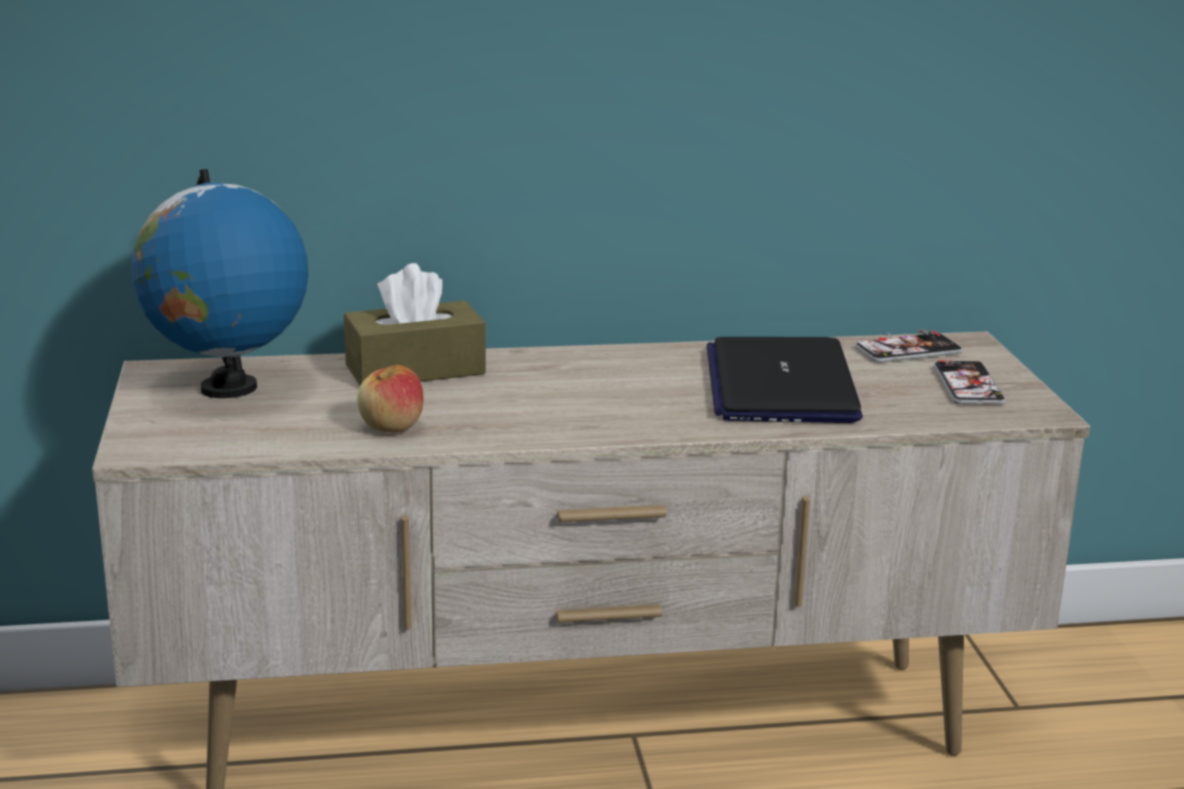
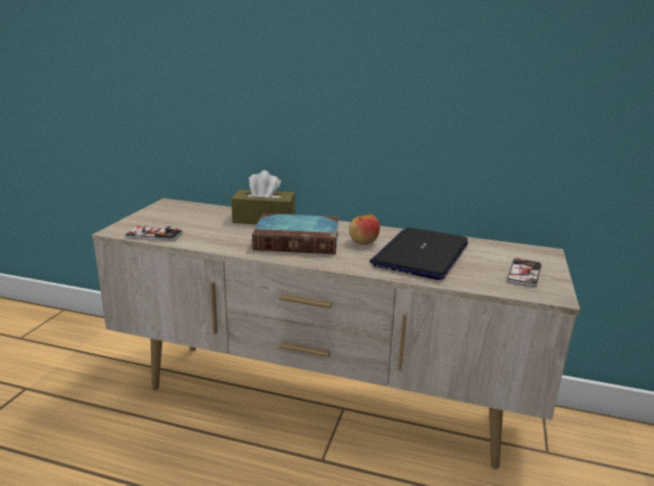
camera: 25 degrees right, 0 degrees up
globe [131,169,308,398] -> none
apple [357,365,423,432] -> apple moved to [349,214,380,245]
phone [855,329,963,362] -> phone moved to [125,225,183,241]
none -> book [252,213,339,254]

